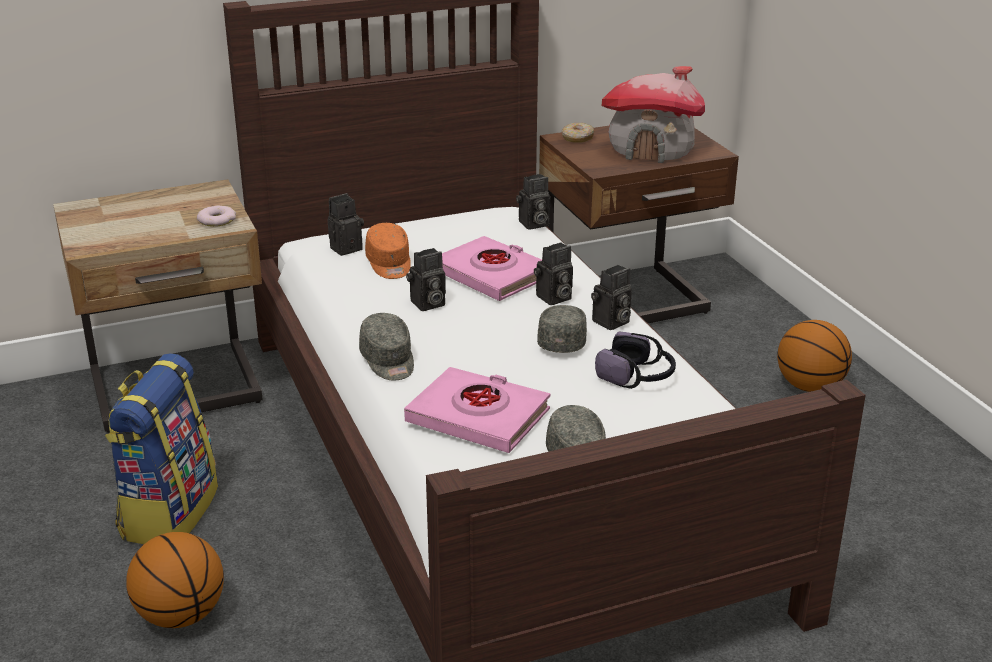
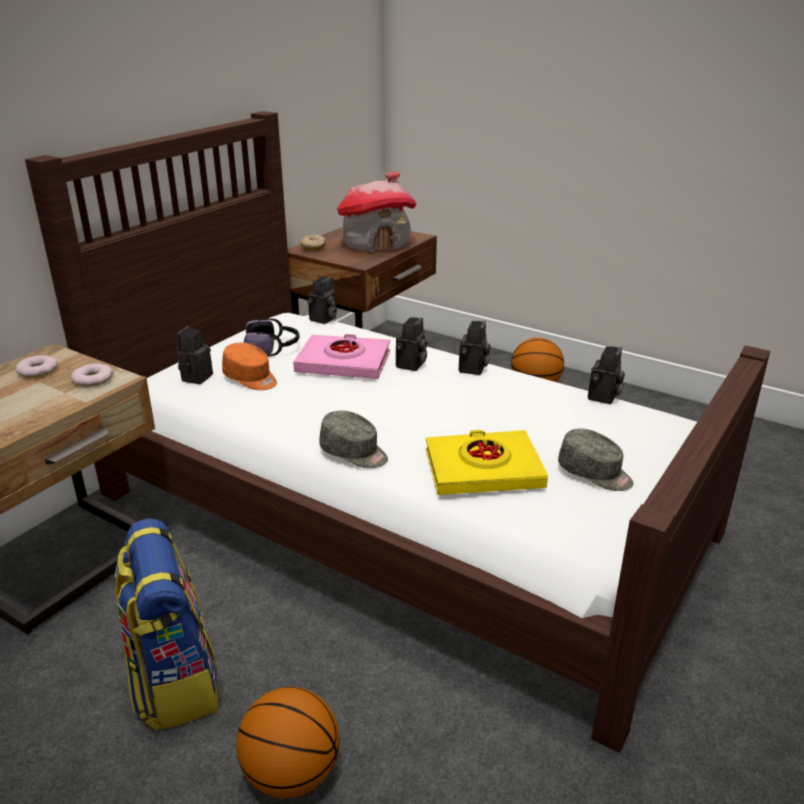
camera: 35 degrees left, 0 degrees up
pink book [404,367,550,453] -> yellow book [426,430,548,495]
camera [406,248,446,311] -> camera moved to [588,346,625,404]
grey cap [537,305,587,353] -> none
headphones [595,332,676,389] -> headphones moved to [244,318,299,356]
none -> donut [15,355,58,378]

